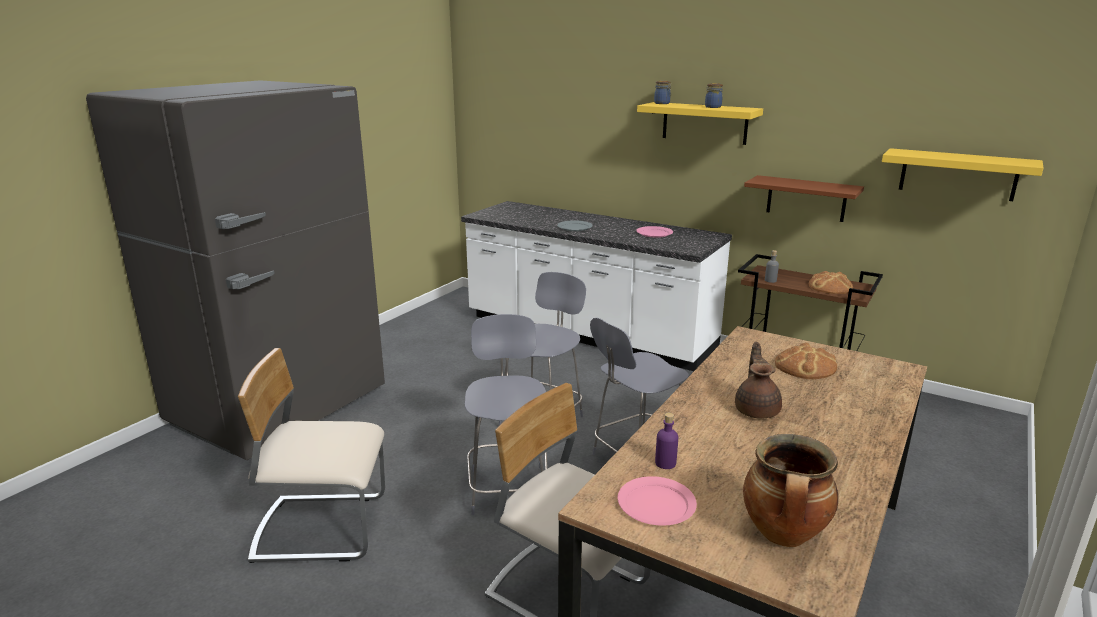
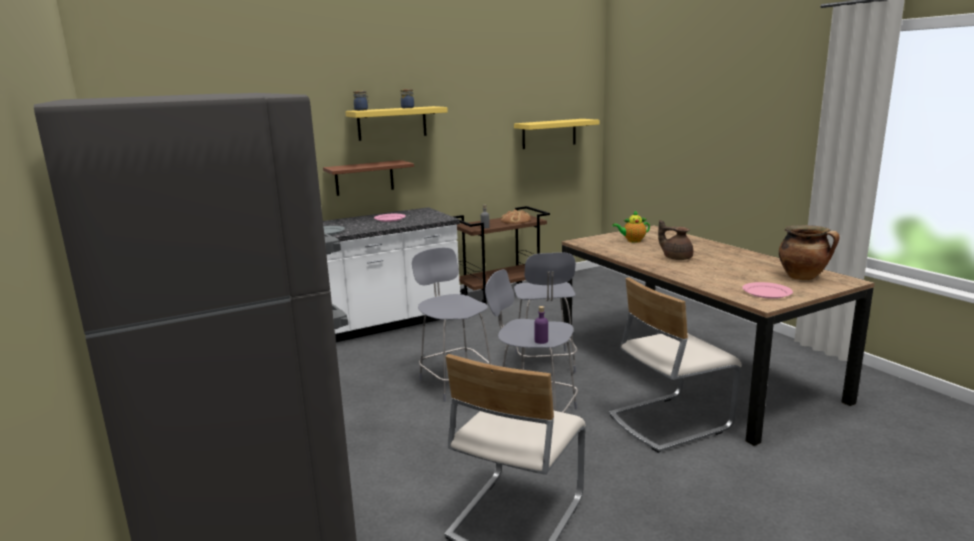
camera: 60 degrees left, 5 degrees down
purple bottle [655,413,678,469] -> purple bottle moved to [534,306,548,344]
brown shelf [744,175,864,222] -> brown shelf moved to [323,160,414,196]
bread [775,342,837,379] -> teapot [612,211,650,243]

